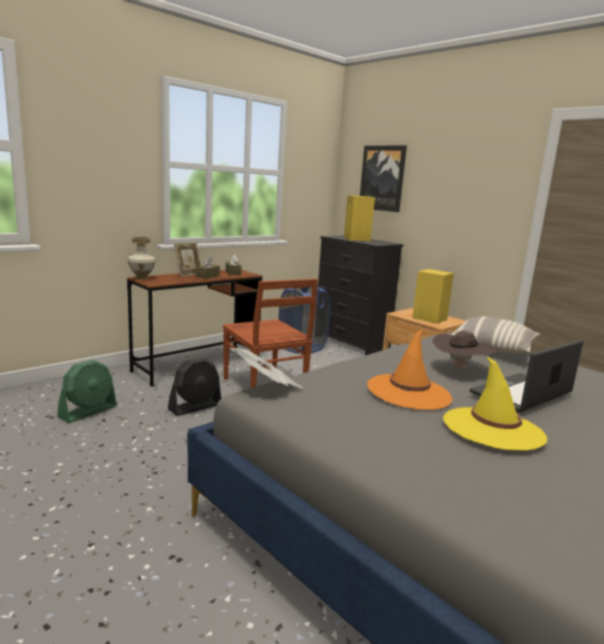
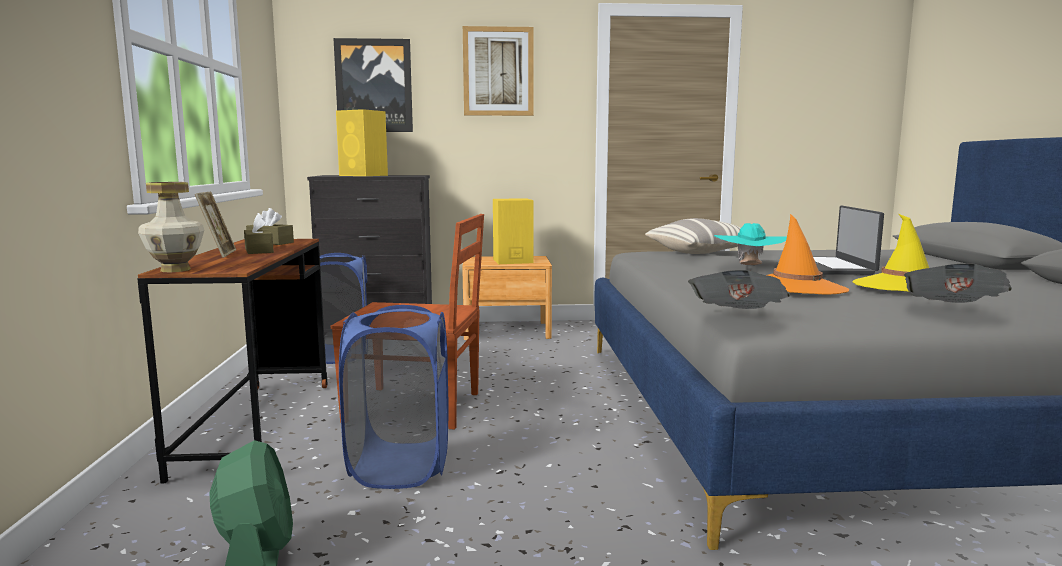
camera: 50 degrees left, 5 degrees down
black fan [168,358,221,416] -> blue laundry basket [339,305,449,489]
brown hat [432,331,497,370] -> turquoise hat [714,223,787,265]
none -> picture [463,26,534,116]
none -> newspaper [904,263,1012,303]

